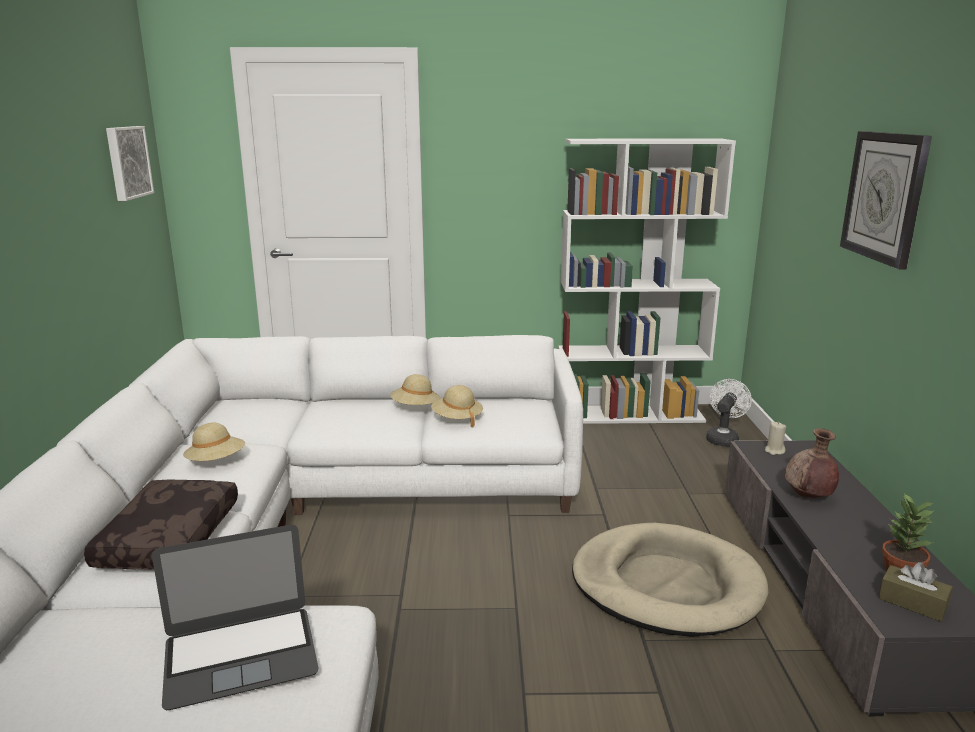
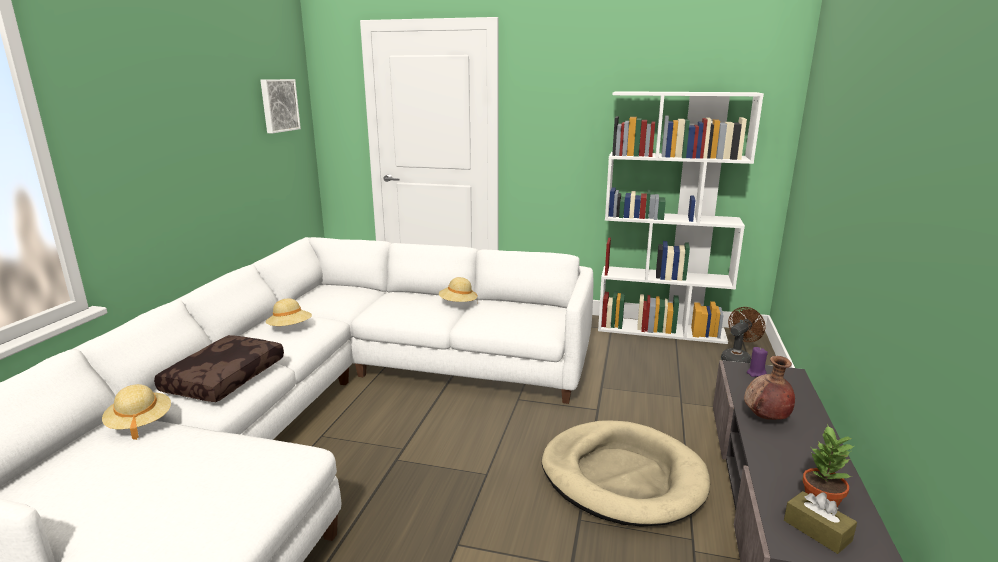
camera: 15 degrees right, 0 degrees up
laptop [152,525,318,710] -> none
beige hat [431,385,483,427] -> beige hat moved to [102,384,171,440]
white fan [706,379,752,446] -> brown fan [721,307,765,363]
beige candle [765,421,786,455] -> purple candle [747,347,768,377]
wall clock [840,131,932,270] -> none

